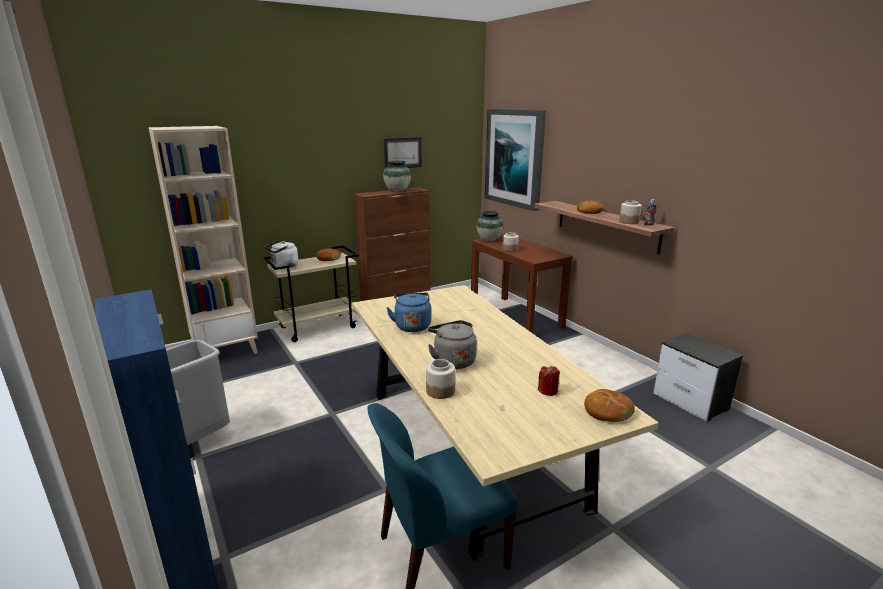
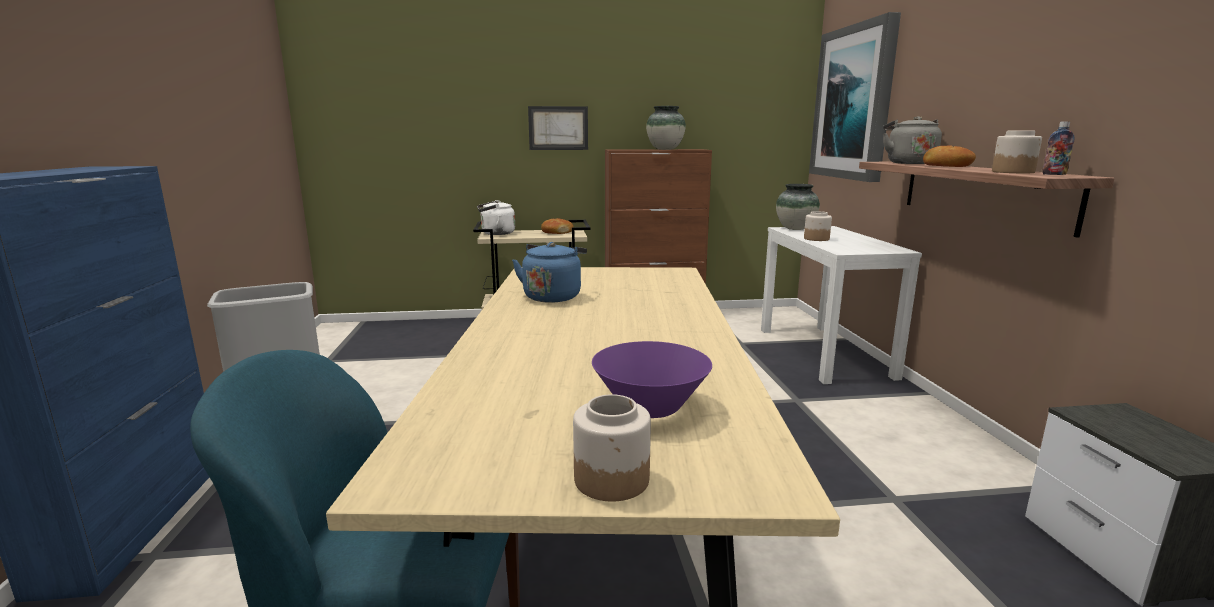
camera: 25 degrees right, 5 degrees down
beige bookcase [148,126,258,354] -> none
picture [384,137,422,168] -> picture moved to [528,106,588,150]
jar [426,359,455,399] -> jar moved to [573,394,651,502]
grey kettle [428,320,477,369] -> grey kettle moved to [883,116,942,164]
brown console table [471,235,573,333] -> white console table [761,226,922,384]
red candle [538,366,560,396] -> purple bowl [592,341,712,418]
bread [584,389,635,422] -> none

